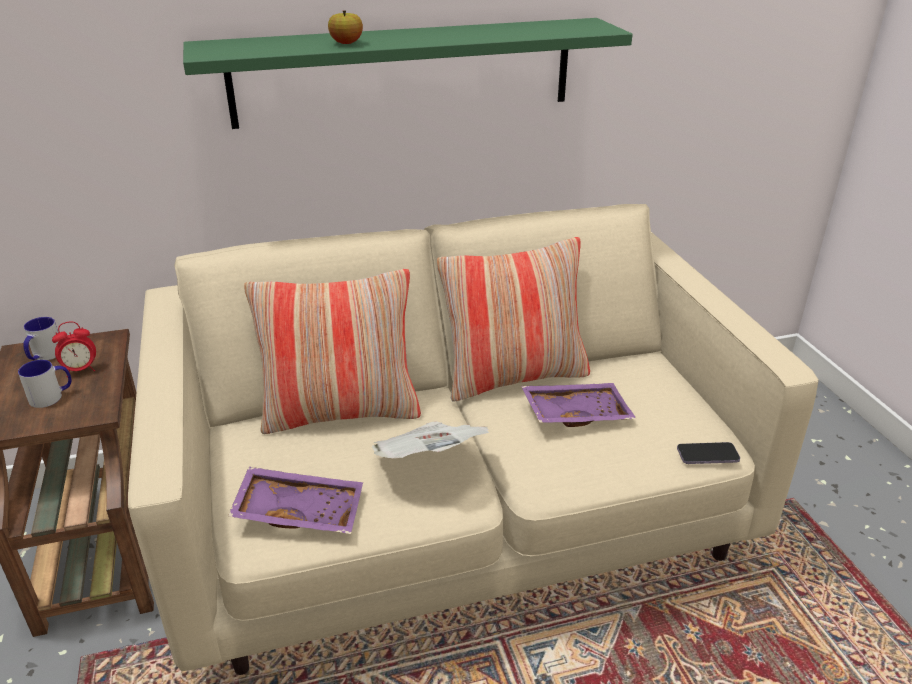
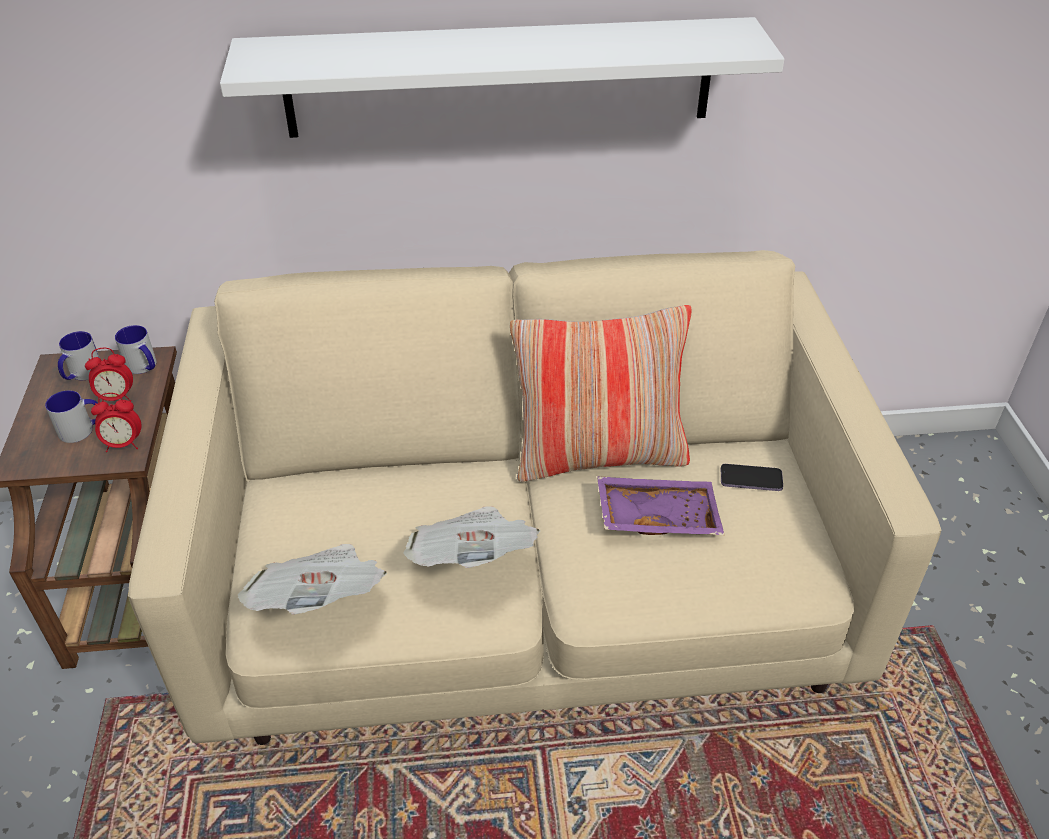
camera: 10 degrees right, 10 degrees up
green shelf [183,18,633,129] -> white shelf [220,17,784,138]
purple tray [228,467,363,534] -> newspaper [238,544,387,615]
pillow [244,269,421,434] -> none
apple [328,10,363,44] -> none
phone [677,442,740,464] -> phone moved to [721,464,783,491]
none -> alarm clock [91,393,141,452]
none -> mug [115,325,156,374]

